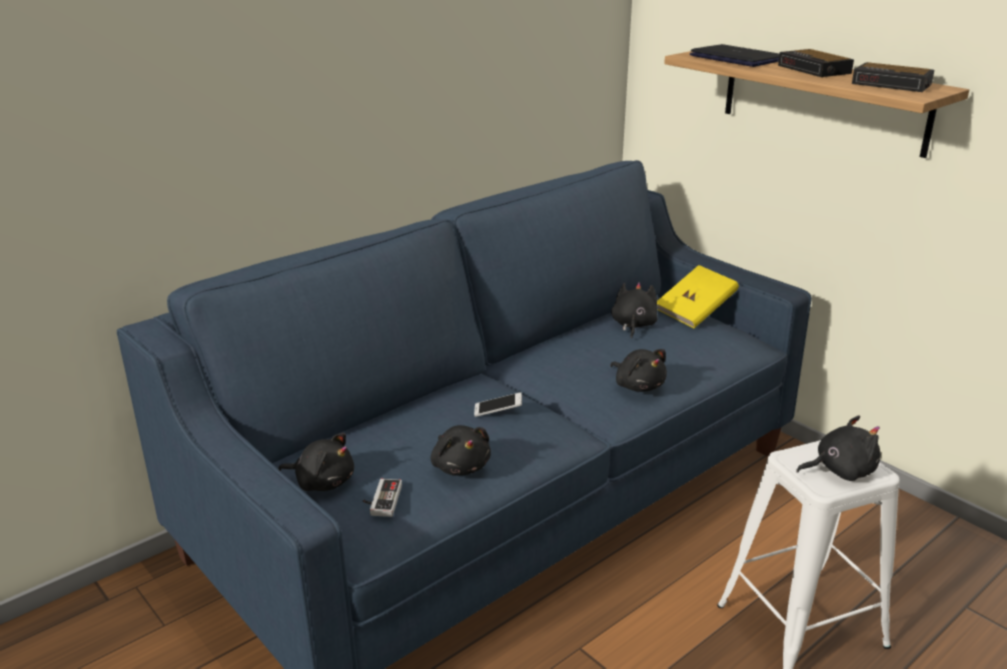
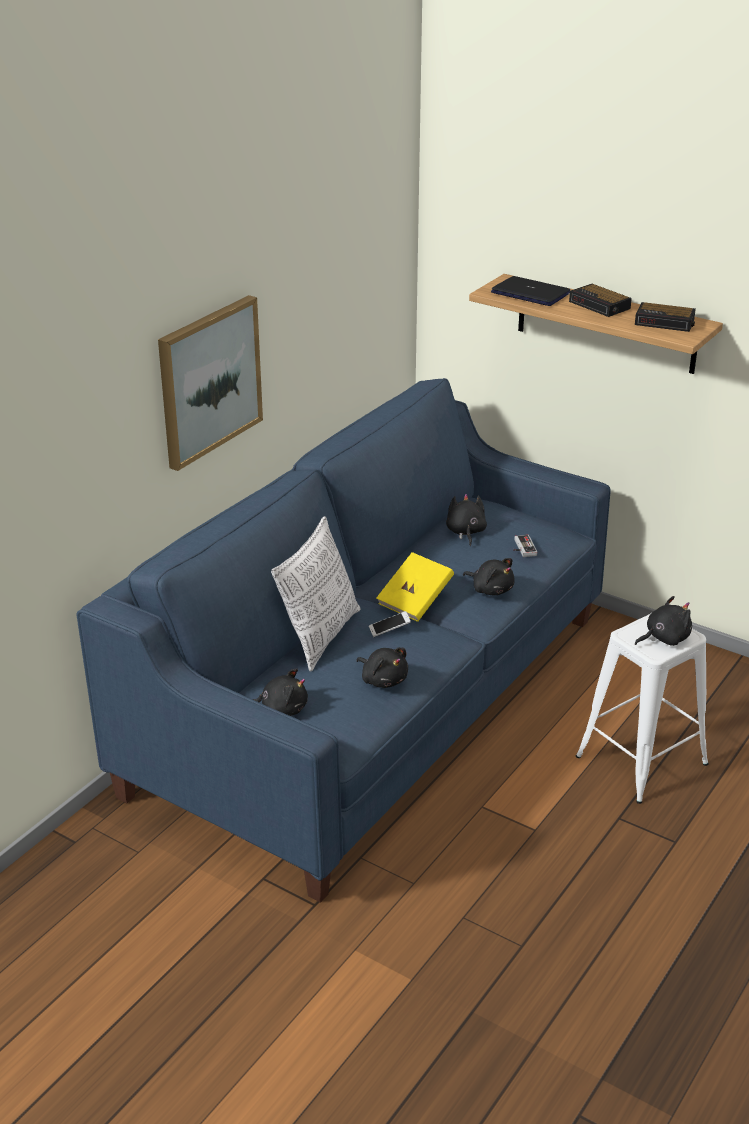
camera: 15 degrees left, 5 degrees up
game controller [363,479,402,517] -> game controller moved to [513,535,537,557]
yellow book [657,265,739,328] -> yellow book moved to [376,552,454,622]
none -> picture [158,295,263,471]
none -> pillow [271,516,361,672]

